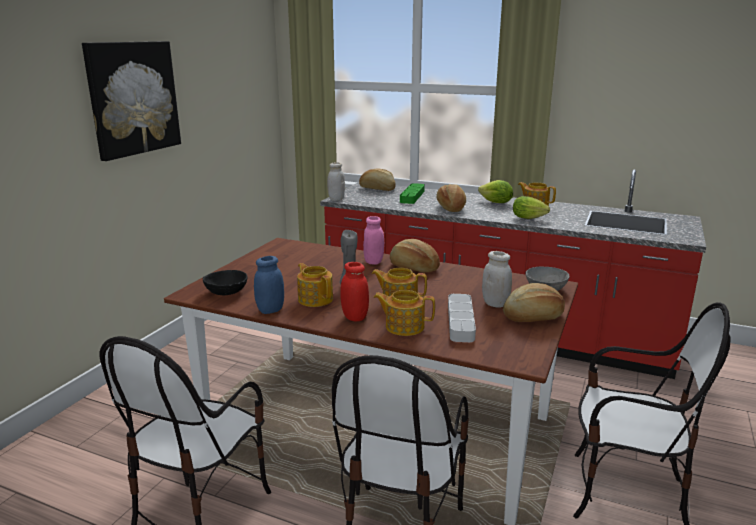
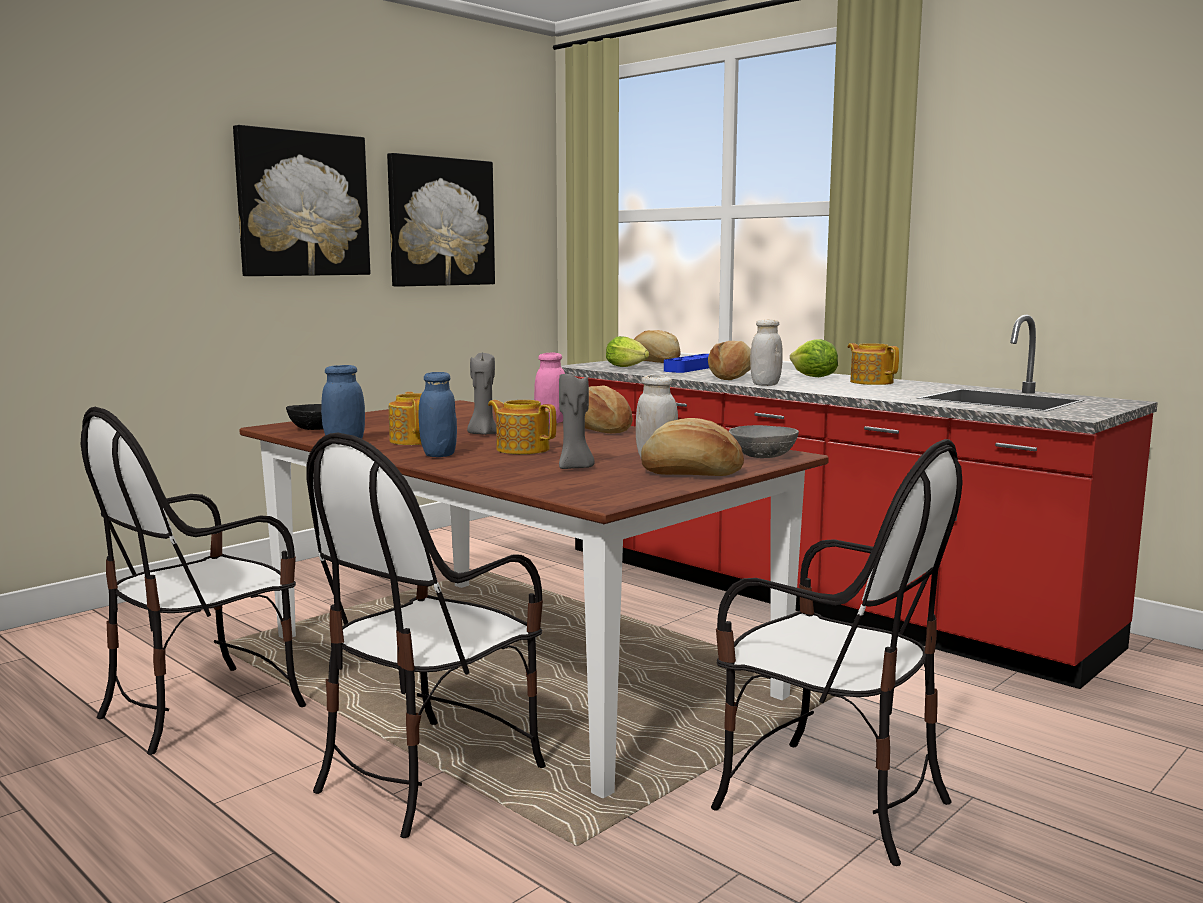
camera: 20 degrees right, 10 degrees down
white jar [327,162,345,201] -> white jar moved to [750,320,783,386]
red jar [340,262,369,321] -> blue jar [418,372,457,457]
teapot [373,290,435,336] -> none
green tray [400,183,425,204] -> blue tray [664,354,709,373]
grey tray [448,294,476,342] -> grey candle [559,374,595,469]
lettuce [513,196,550,219] -> lettuce moved to [606,336,649,367]
none -> picture [387,153,495,287]

